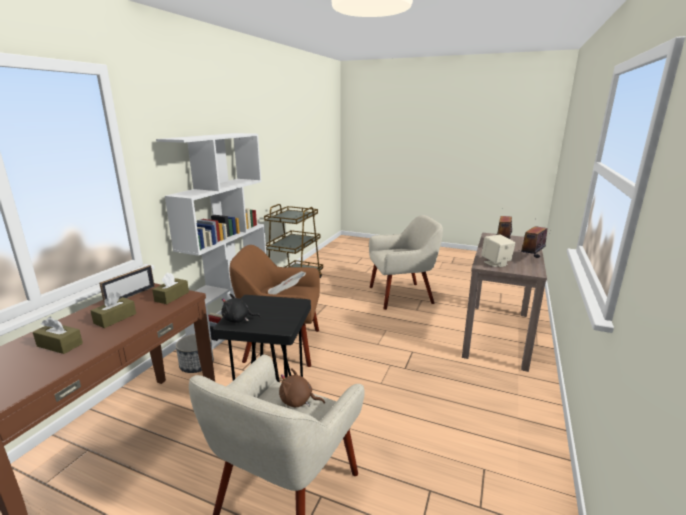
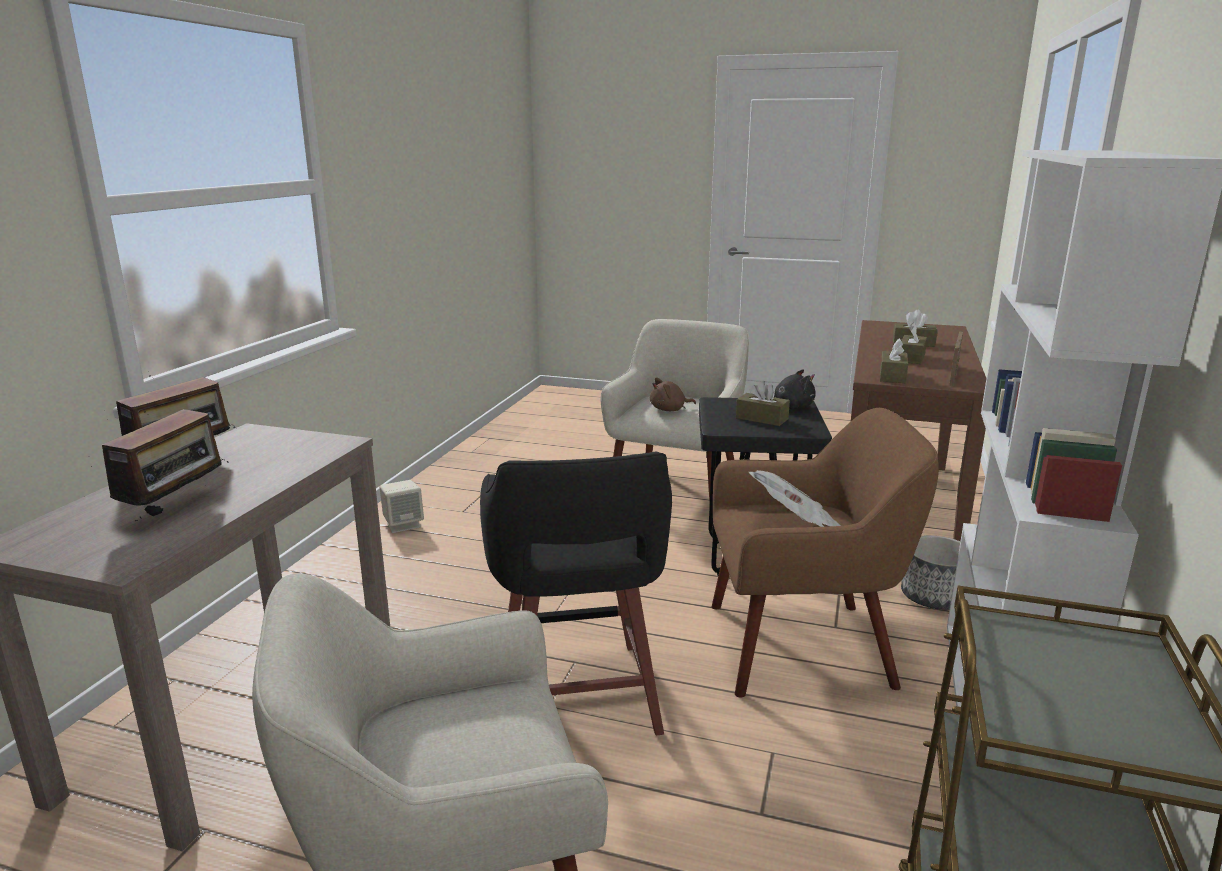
camera: 175 degrees right, 0 degrees up
brown plush toy [279,368,325,408] -> brown plush toy turned 150 degrees clockwise [650,377,696,411]
beige speaker [481,235,515,267] -> beige speaker moved to [380,480,424,533]
none -> black stool [480,451,672,735]
none -> brown tissue box [736,381,790,426]

